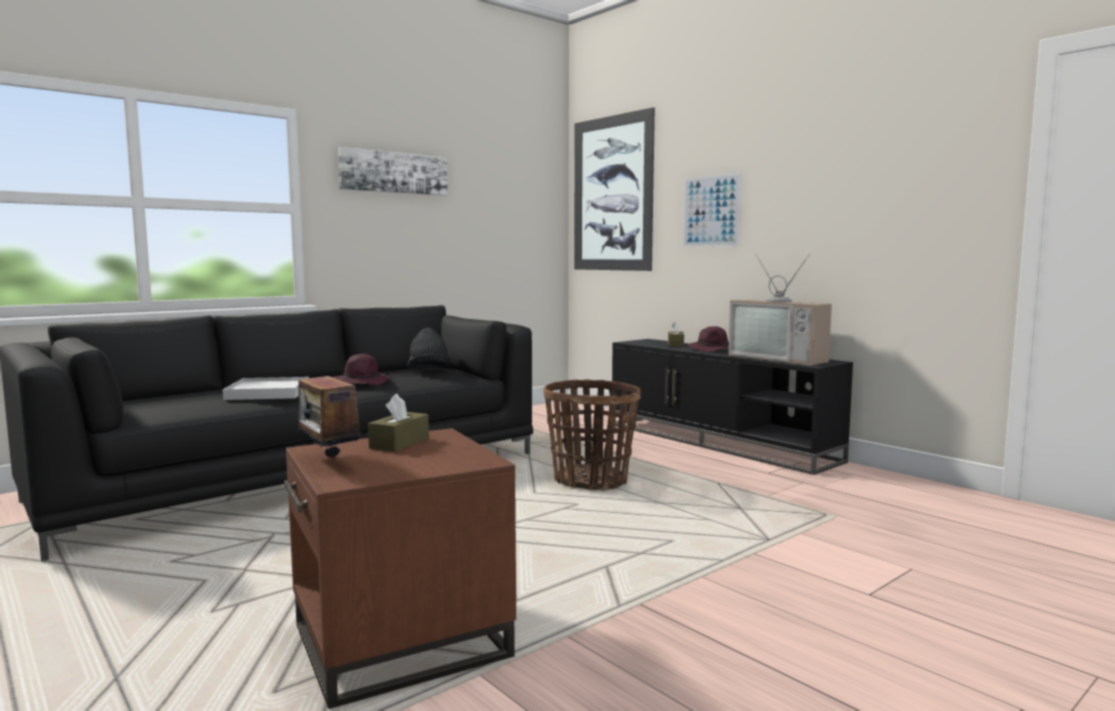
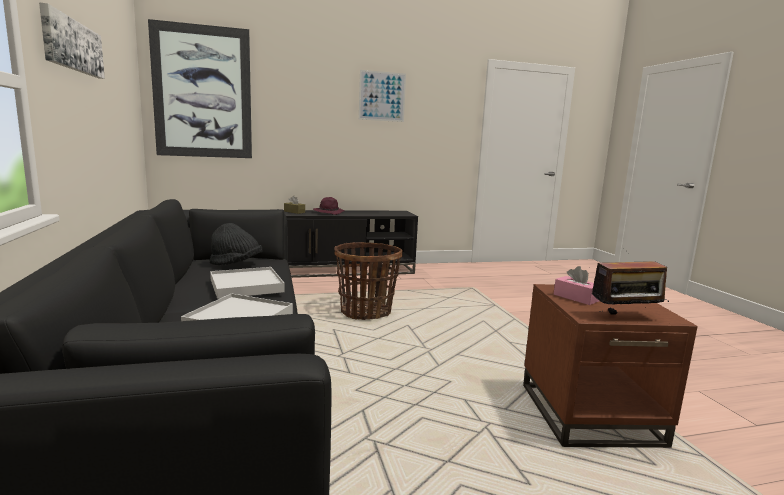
camera: 65 degrees left, 5 degrees up
purple hat [333,354,390,385] -> white tray [210,267,285,299]
brown tissue box [368,394,429,452] -> pink tissue box [554,266,599,305]
picture [683,172,742,247] -> picture moved to [359,70,406,122]
television [728,253,832,366] -> none

